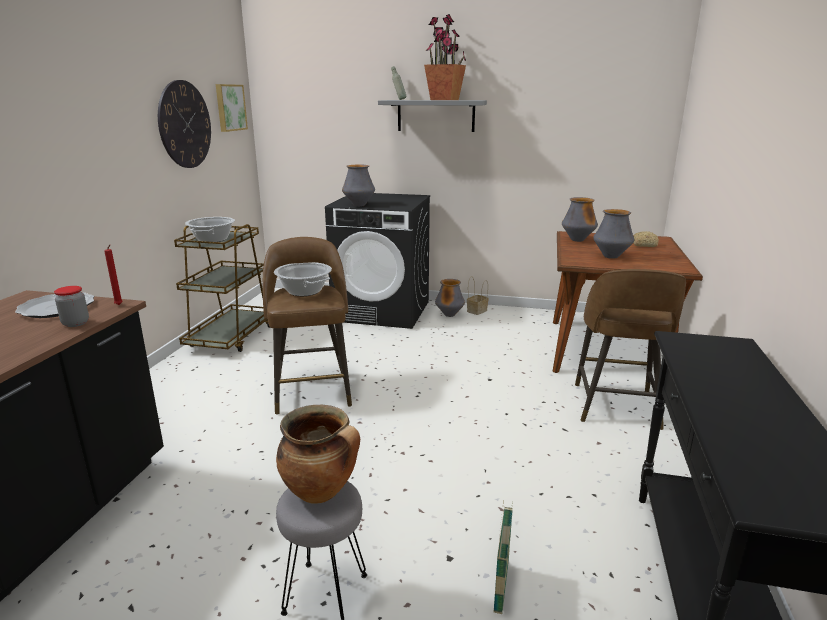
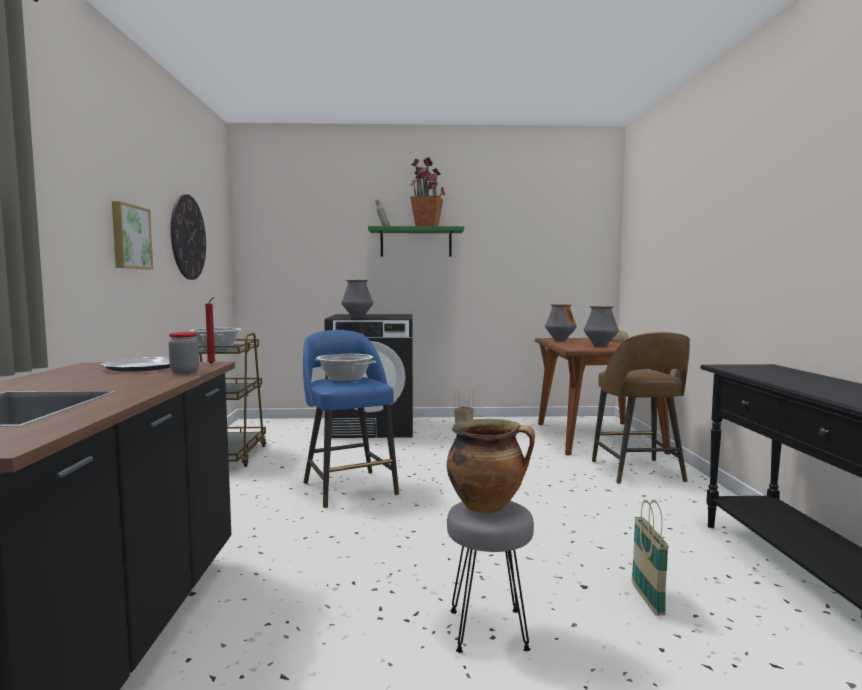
camera: 15 degrees left, 15 degrees down
picture [216,84,248,132] -> picture moved to [112,201,153,269]
brown stool [262,237,352,415] -> blue stool [303,330,399,508]
grey shelf [378,100,487,132] -> green shelf [368,226,464,257]
vase [435,279,465,317] -> none

